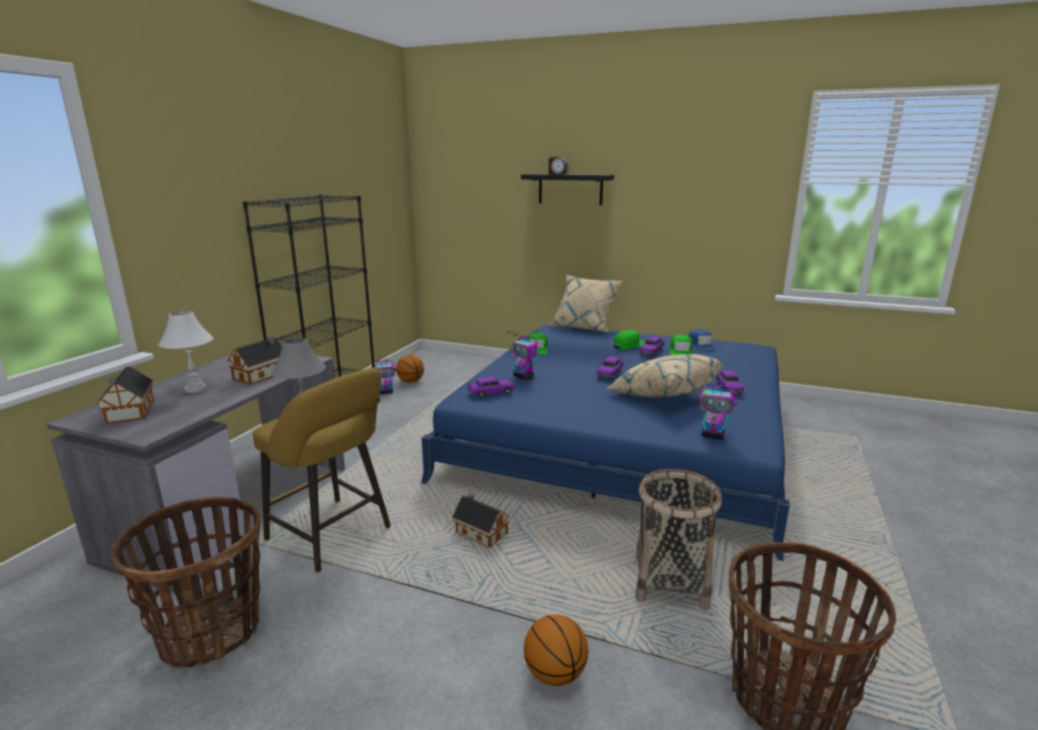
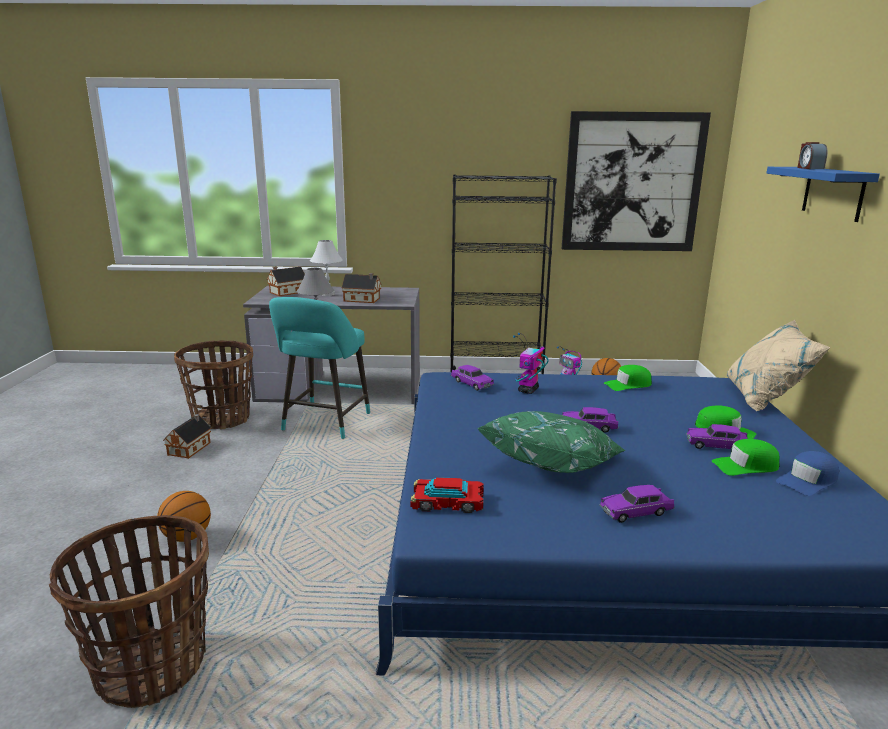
camera: 70 degrees right, 0 degrees up
yellow stool [253,368,391,573] -> turquoise stool [269,297,370,439]
toy house [452,492,510,548] -> toy house moved to [163,414,211,459]
black shelf [521,174,614,205] -> blue shelf [766,167,880,222]
beige pillow [606,354,723,397] -> green pillow [478,411,626,473]
basket [635,469,722,610] -> none
toy robot [699,382,737,440] -> toy car [411,477,484,513]
none -> picture [562,111,711,251]

